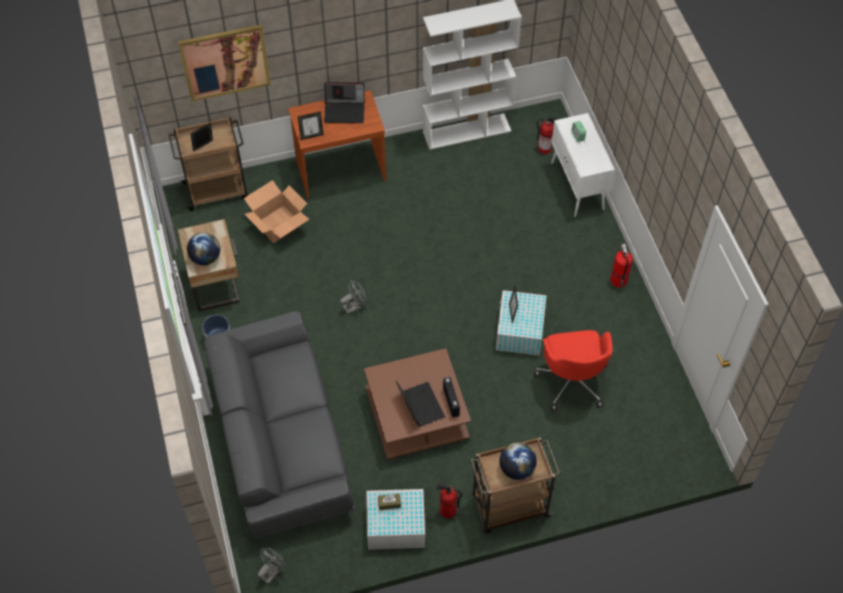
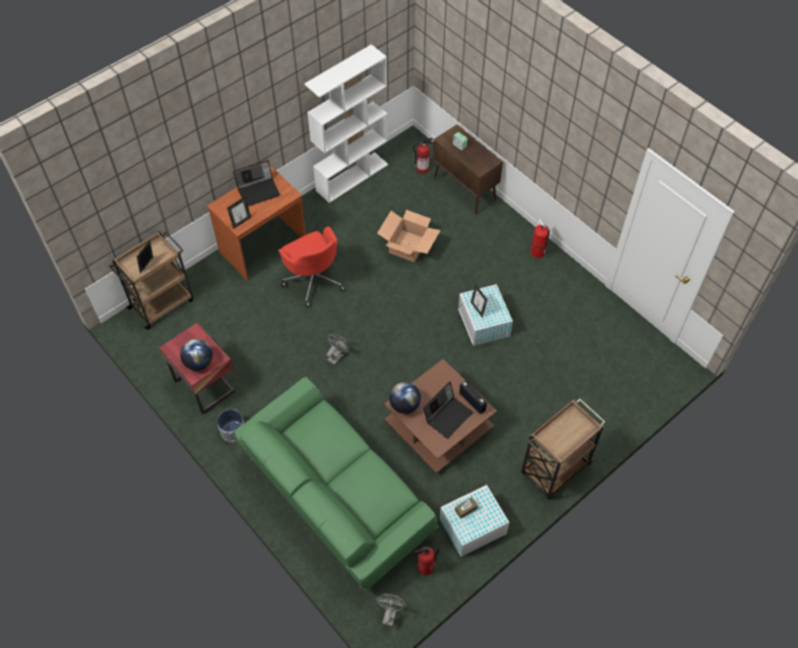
camera: 25 degrees left, 0 degrees up
picture [178,24,271,102] -> none
beige nightstand [178,219,240,311] -> red nightstand [160,322,235,415]
grey sofa [204,311,356,539] -> green sofa [234,377,439,591]
cardboard box [244,180,309,243] -> cardboard box moved to [377,210,441,262]
laptop [396,381,445,427] -> laptop turned 90 degrees clockwise [423,382,473,439]
fire extinguisher [436,484,462,518] -> fire extinguisher moved to [415,546,439,575]
globe [499,442,537,480] -> globe moved to [389,382,421,414]
red office chair [534,330,613,411] -> red office chair moved to [278,226,346,308]
white cabinet [551,113,615,217] -> brown cabinet [433,125,503,214]

